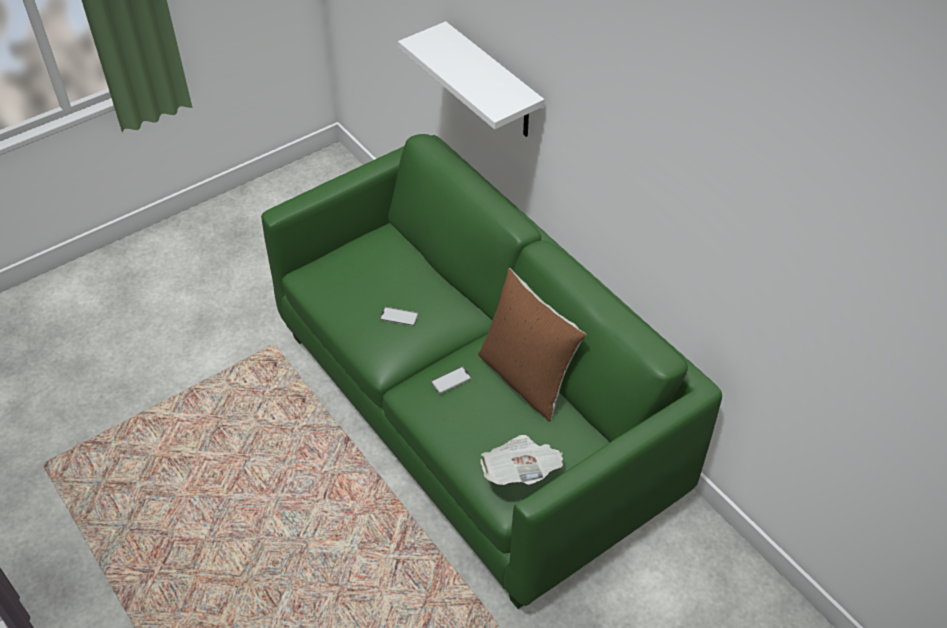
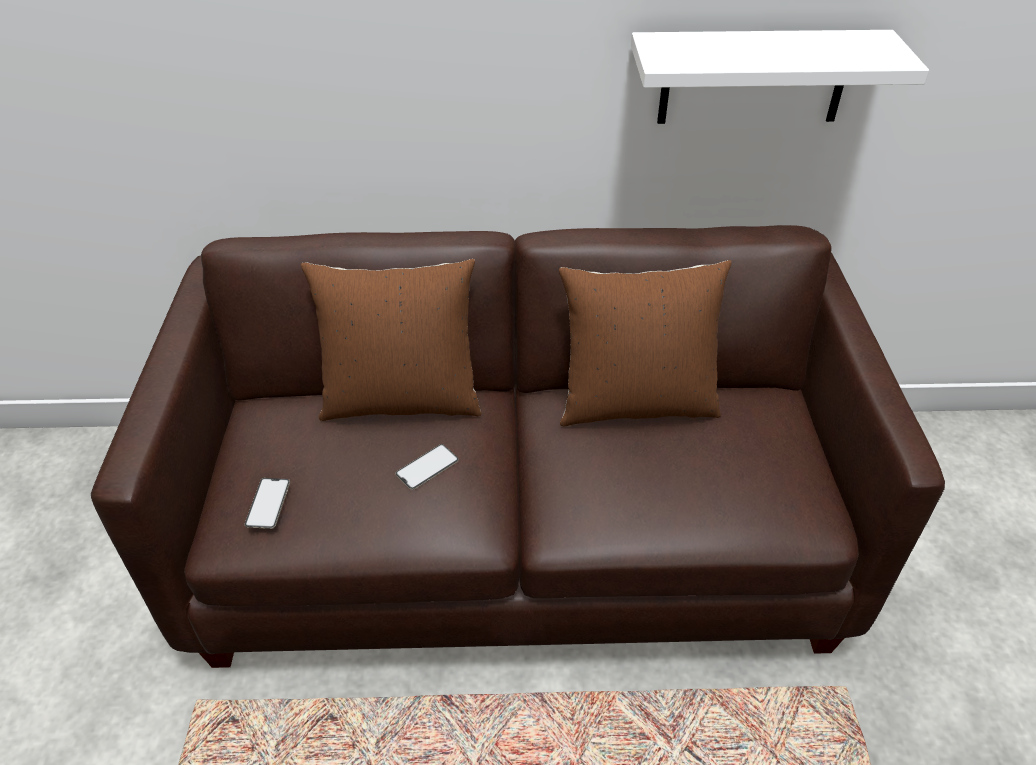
camera: 55 degrees left, 5 degrees down
green sofa [261,134,722,609] -> brown sofa [91,225,945,668]
white shelf [398,21,544,137] -> white shelf moved to [631,30,929,124]
phone [431,366,472,394] -> phone moved to [244,478,290,529]
newspaper [481,435,563,485] -> none
none -> brown pillow [301,259,481,421]

